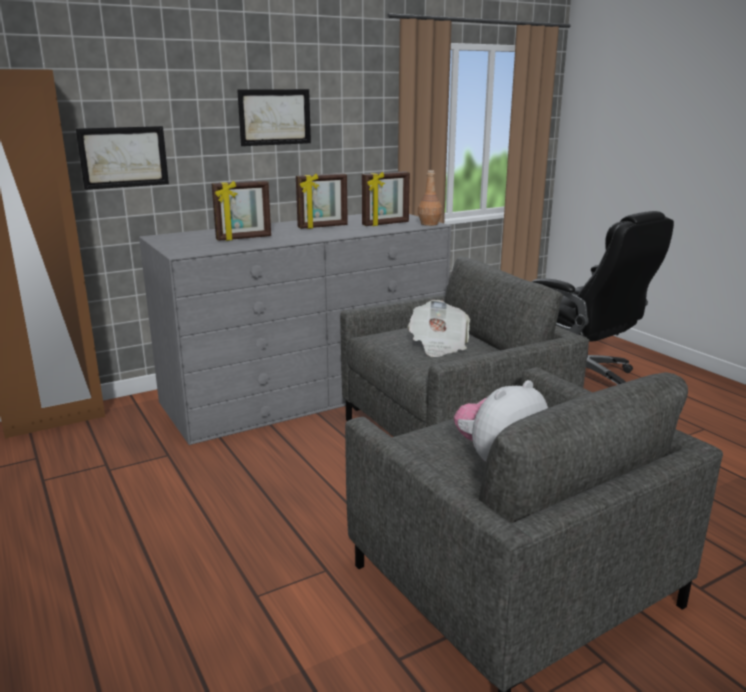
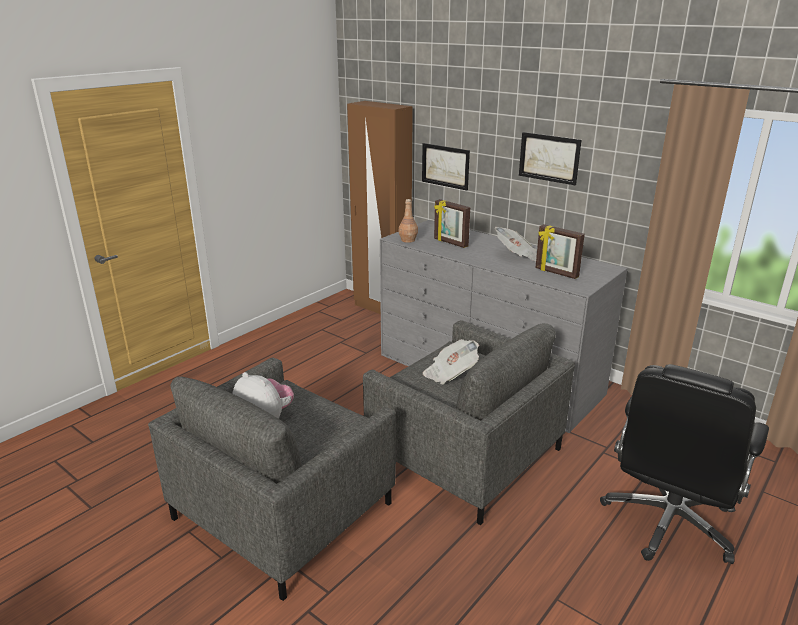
camera: 70 degrees right, 5 degrees up
picture frame [296,173,348,229] -> newspaper [495,227,537,261]
brown bottle [418,170,442,226] -> brown bottle moved to [399,199,418,243]

